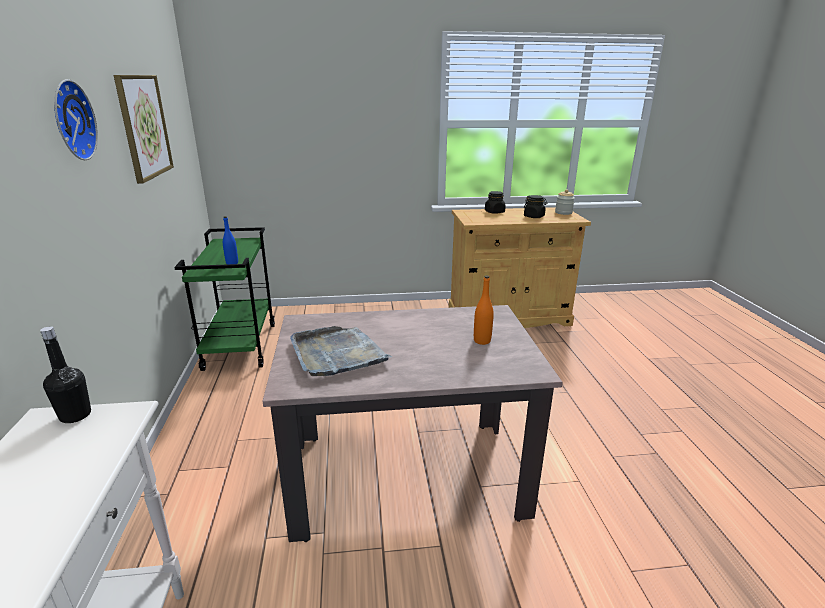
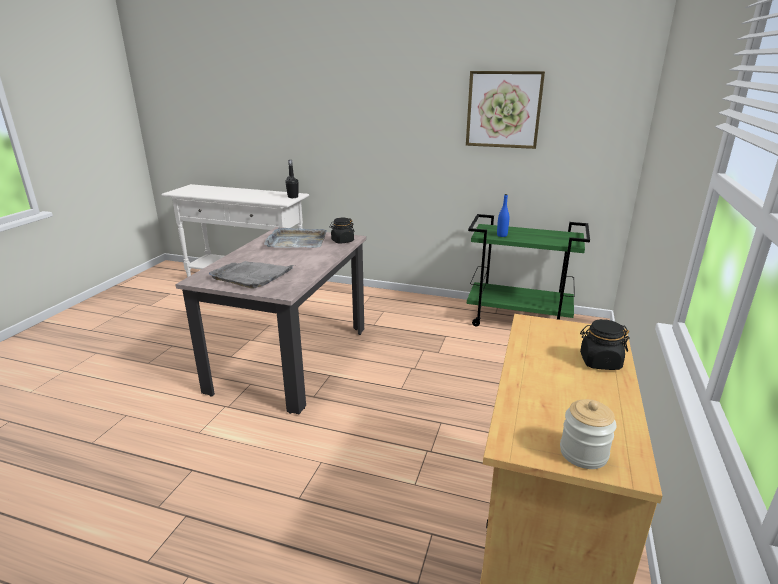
camera: 115 degrees right, 0 degrees up
wall clock [54,79,98,160] -> none
orange bottle [474,275,494,345] -> grey tray [209,261,294,289]
black jar [524,195,548,218] -> black jar moved to [330,218,354,244]

